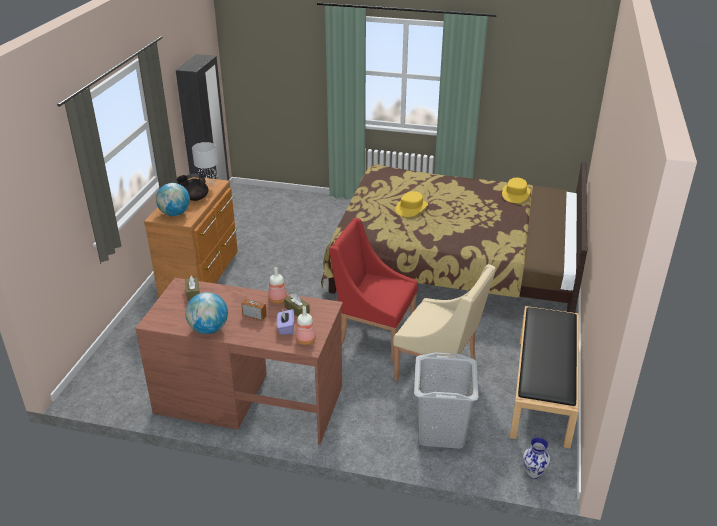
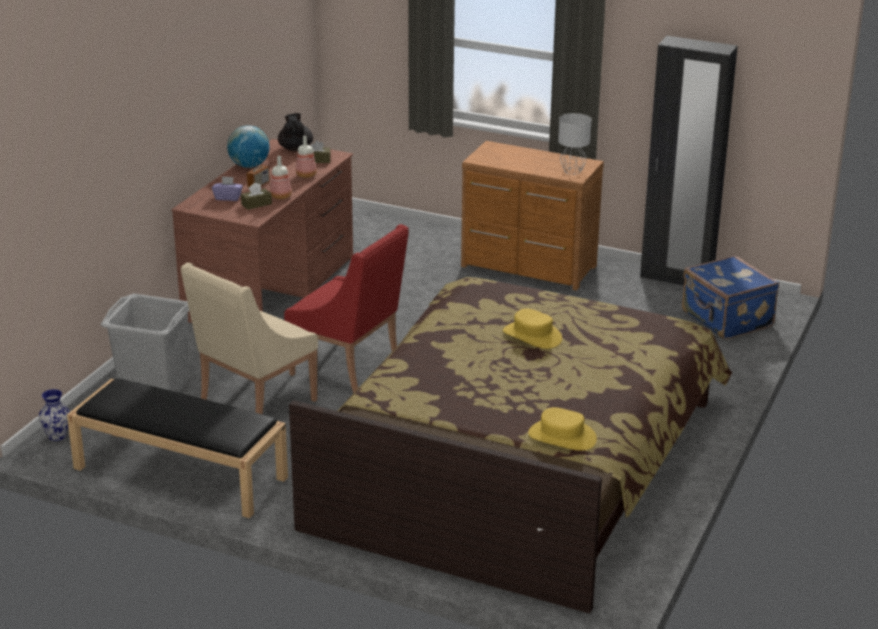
camera: 100 degrees right, 5 degrees down
globe [156,183,190,216] -> none
black teapot [176,173,208,201] -> black teapot moved to [278,113,313,151]
bottle [296,306,316,345] -> bottle moved to [296,135,317,178]
red armchair [329,218,418,362] -> red armchair turned 90 degrees clockwise [284,224,409,393]
none -> blue suitcase [682,255,779,340]

